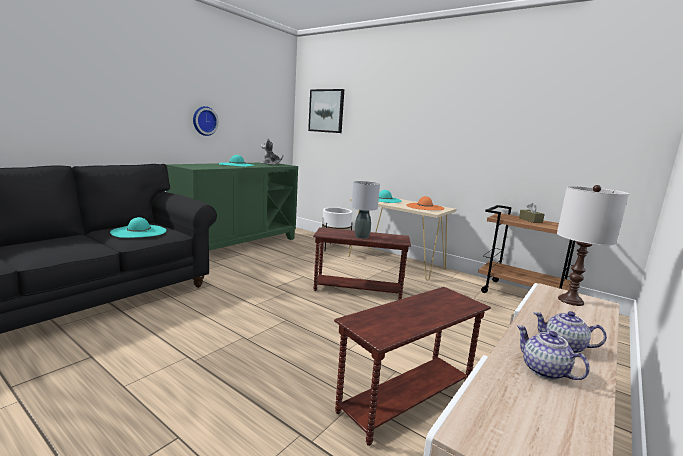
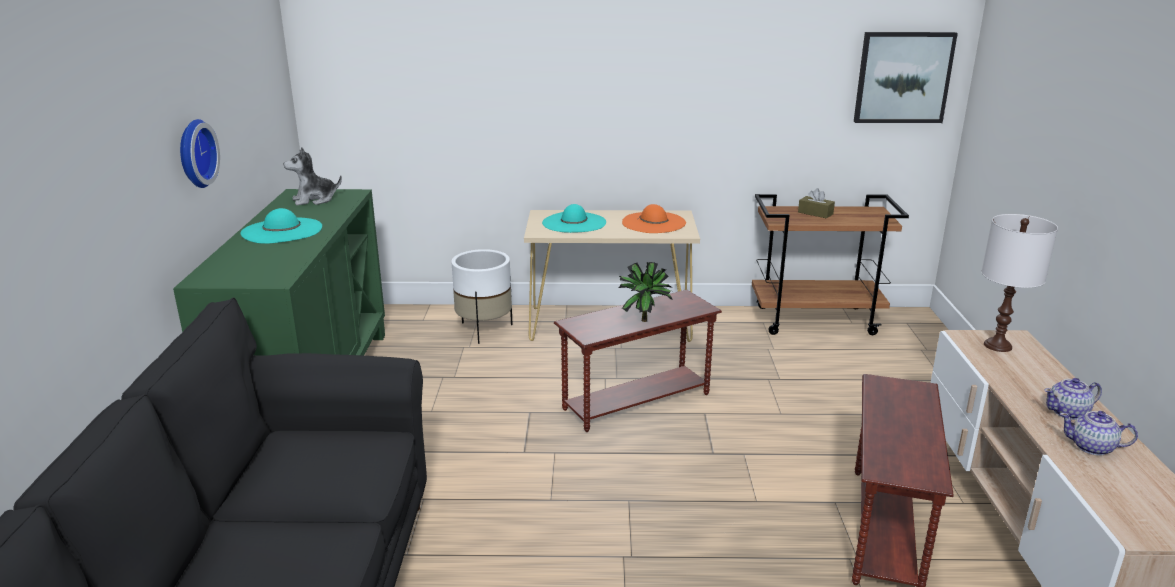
camera: 35 degrees left, 10 degrees up
turquoise hat [110,217,167,238] -> none
picture [308,89,344,133] -> picture moved to [854,32,958,123]
grey table lamp [351,181,380,239] -> potted plant [619,262,674,322]

